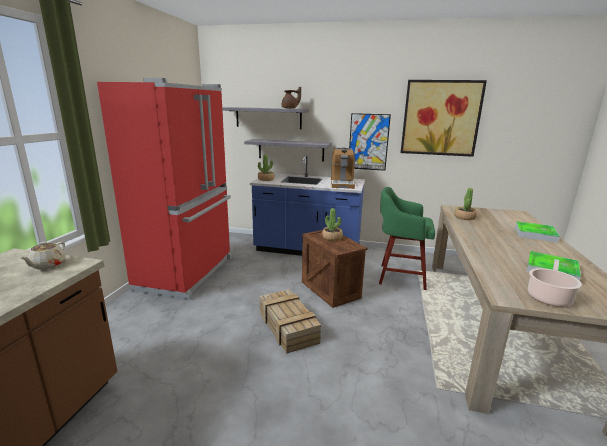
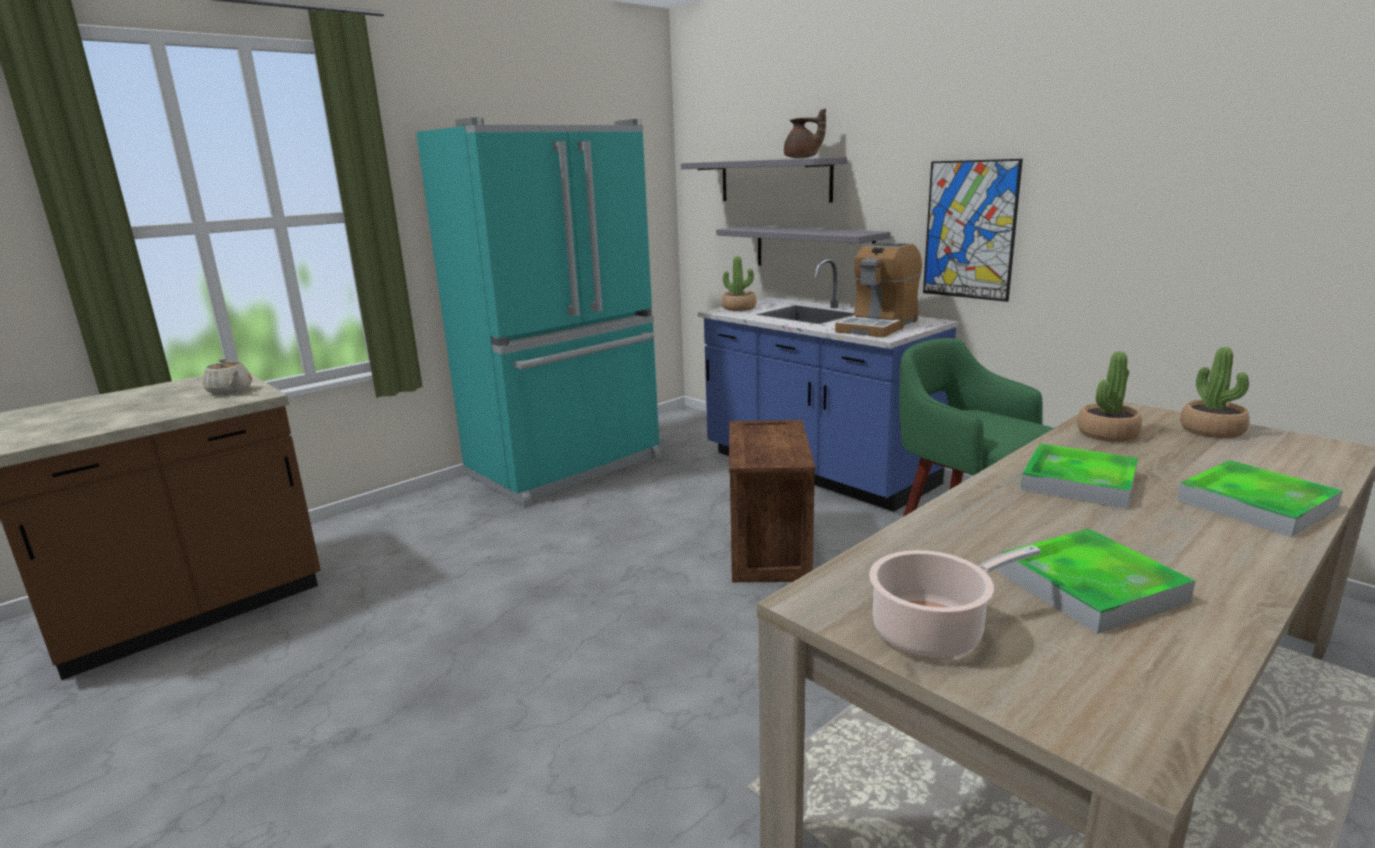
camera: 35 degrees right, 0 degrees up
beige teapot [20,242,66,270] -> beige teapot turned 90 degrees counterclockwise [202,358,252,395]
red fridge [97,78,232,299] -> turquoise fridge [416,117,661,507]
crate [260,289,321,354] -> none
potted plant [322,208,343,241] -> potted plant moved to [1180,347,1250,438]
picture [401,80,487,157] -> none
none -> tray [1021,443,1138,509]

